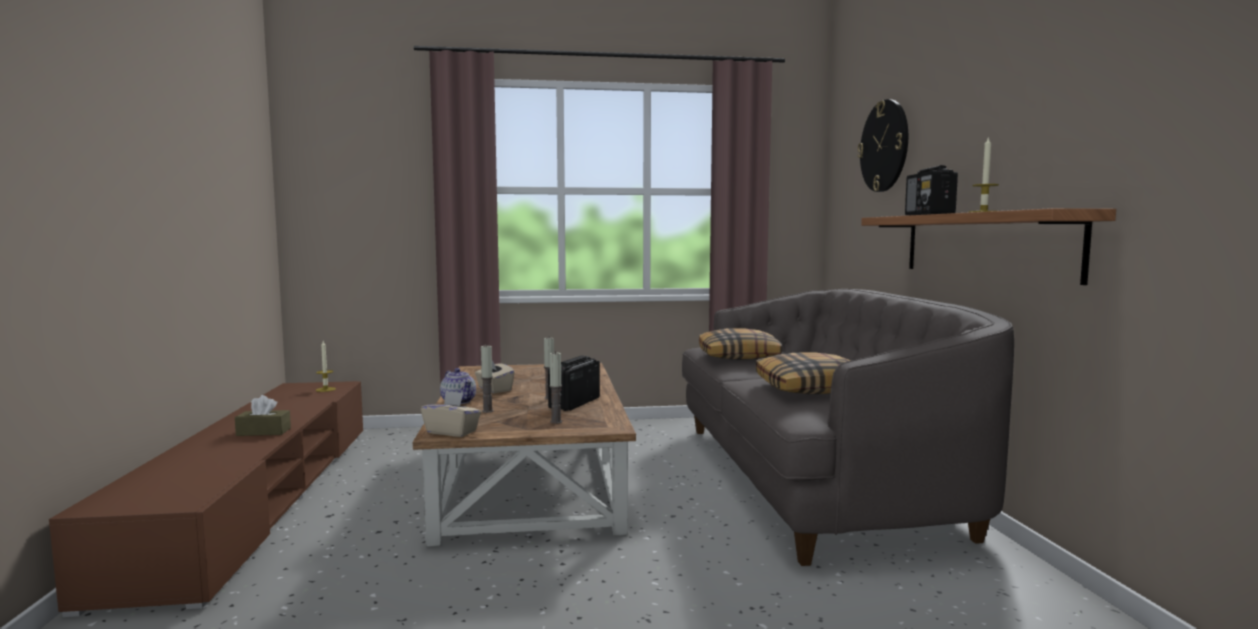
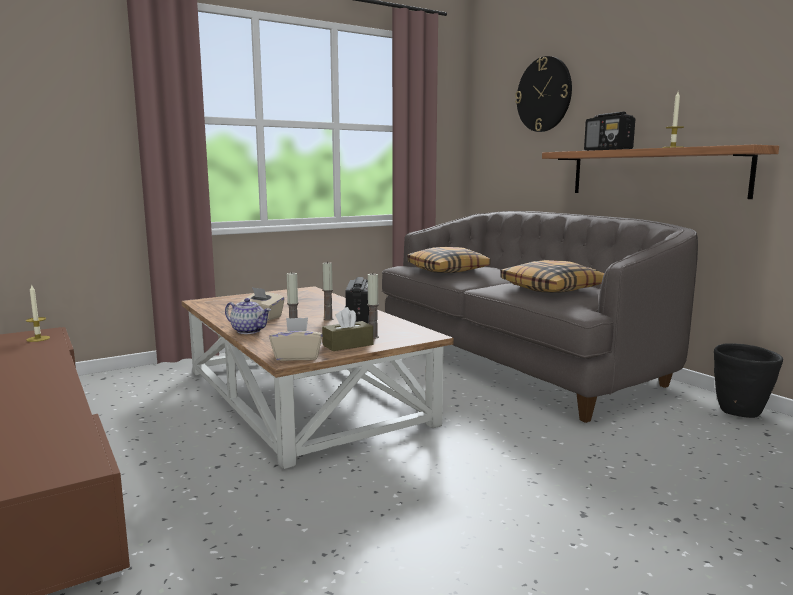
camera: 25 degrees left, 5 degrees up
brown tissue box [235,395,291,436] -> brown tissue box moved to [322,307,373,351]
none -> black planter [714,343,783,418]

